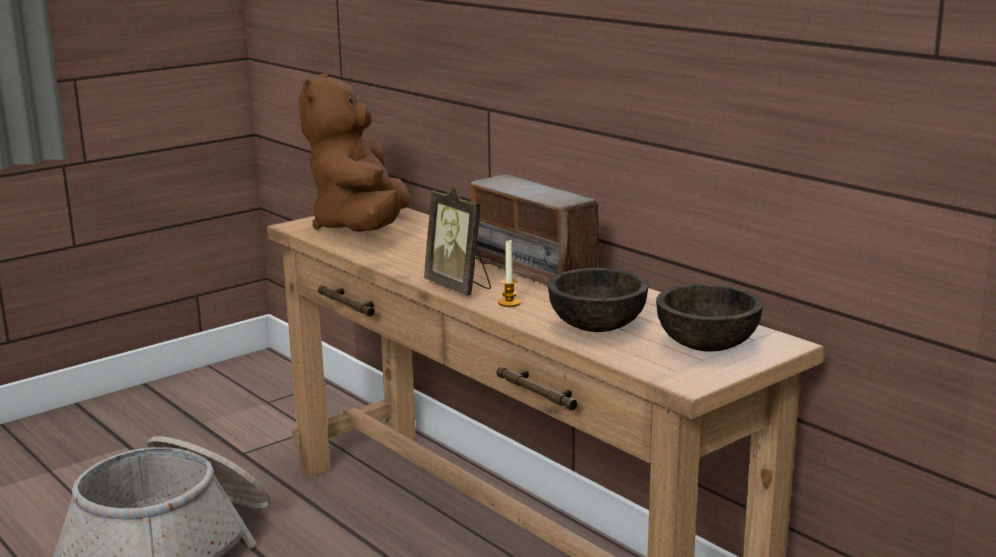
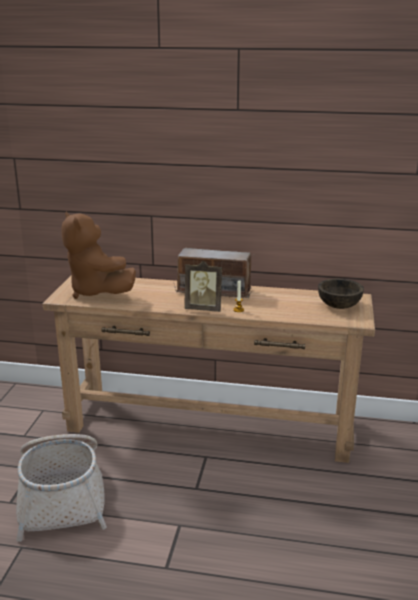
camera: 40 degrees left, 5 degrees up
brown bowl [548,268,649,332] -> none

